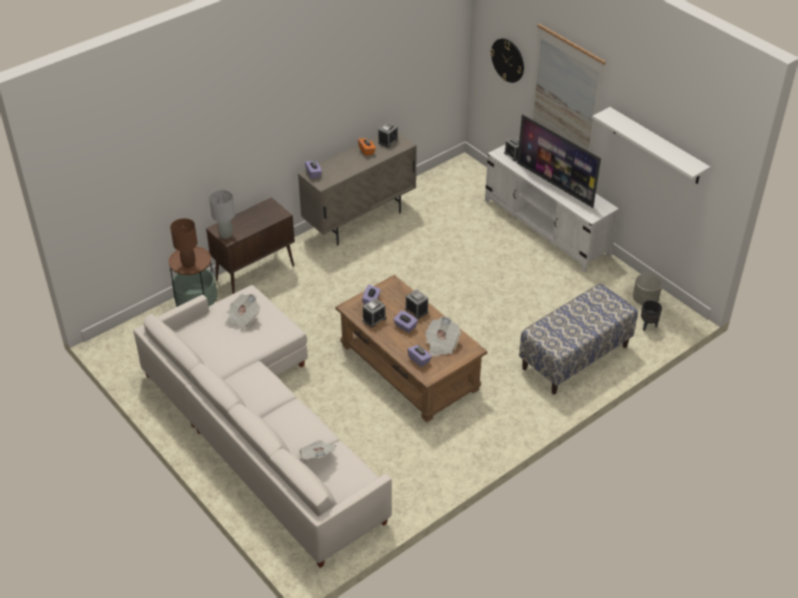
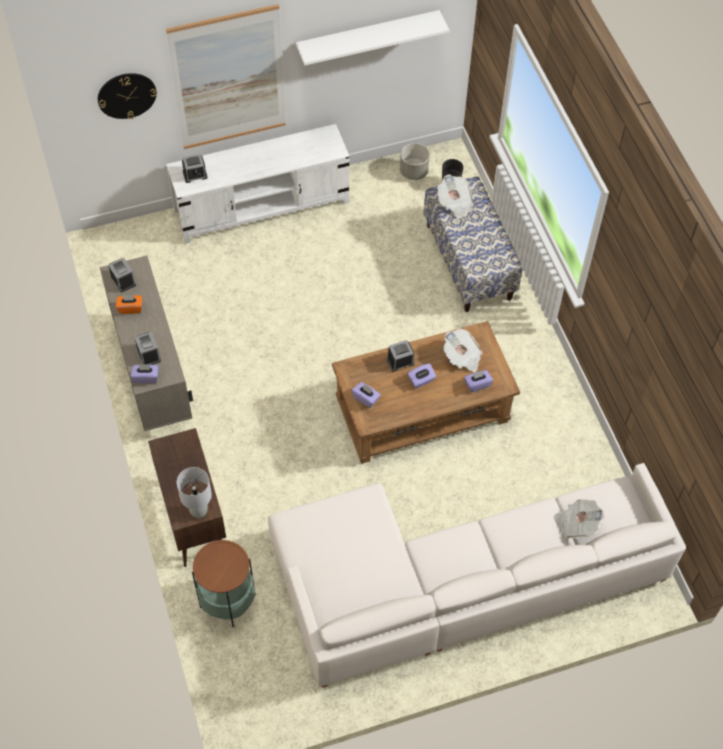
camera: 70 degrees left, 15 degrees up
brown table lamp [170,218,198,268] -> none
newspaper [225,294,260,330] -> newspaper moved to [437,174,474,219]
alarm clock [362,298,386,328] -> alarm clock moved to [134,332,161,365]
television [517,114,601,208] -> none

